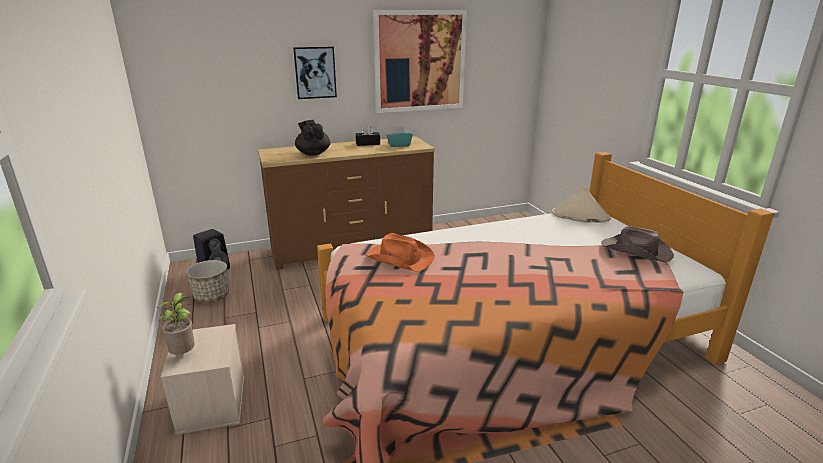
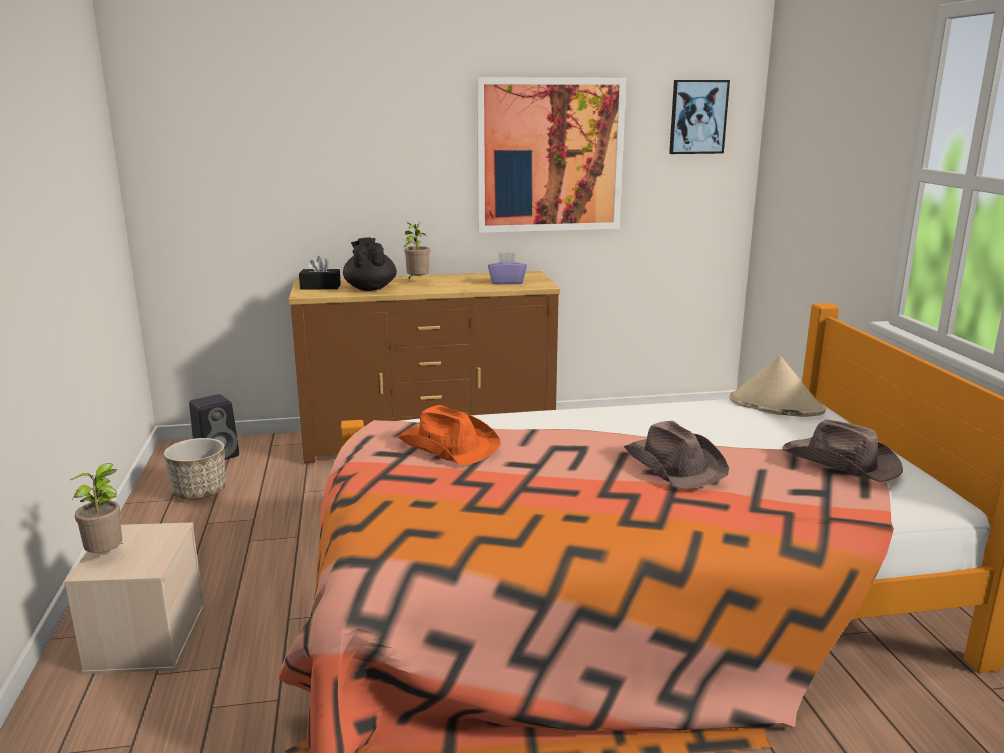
camera: 10 degrees right, 5 degrees down
picture [293,47,337,99] -> picture moved to [669,80,730,154]
black tissue box [356,124,380,146] -> black tissue box moved to [299,256,341,290]
turquoise tissue box [386,126,413,147] -> purple tissue box [488,252,527,284]
none -> potted plant [404,222,430,278]
none -> brown hat [624,421,729,489]

